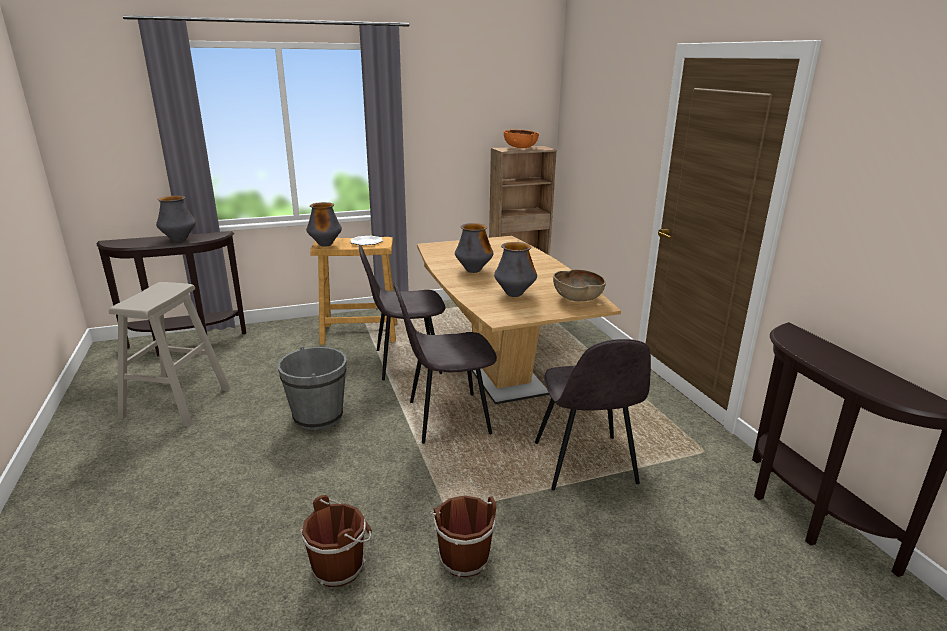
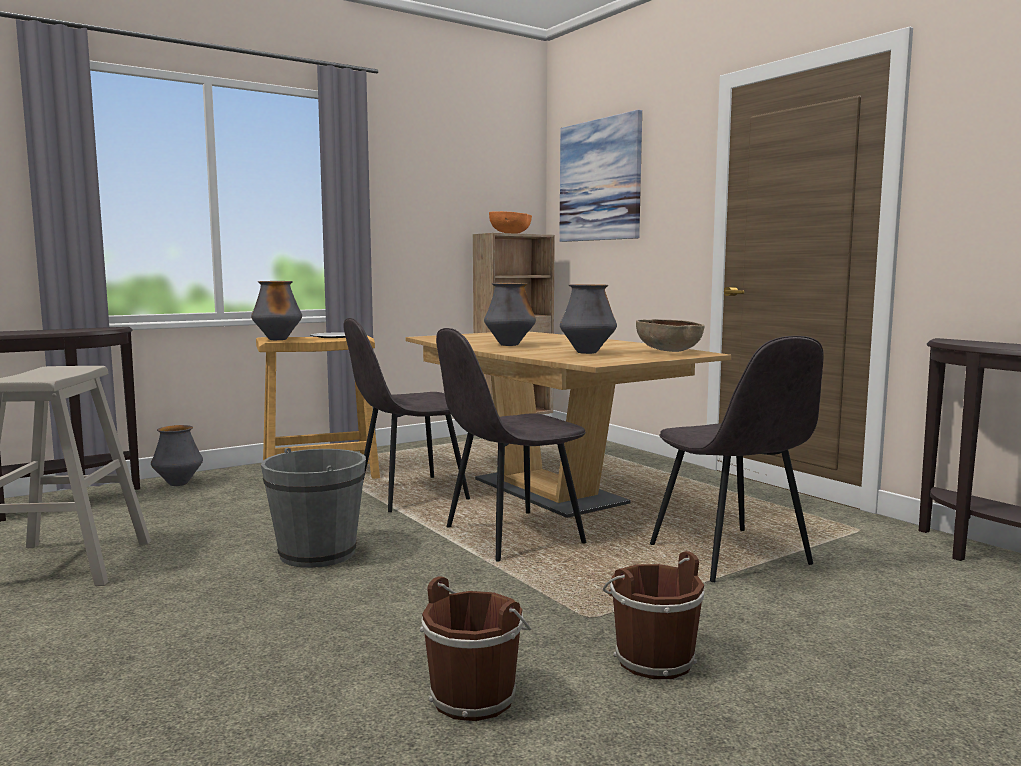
camera: 15 degrees left, 15 degrees down
vase [156,196,196,242] -> vase moved to [151,425,203,486]
none -> picture [559,110,642,242]

